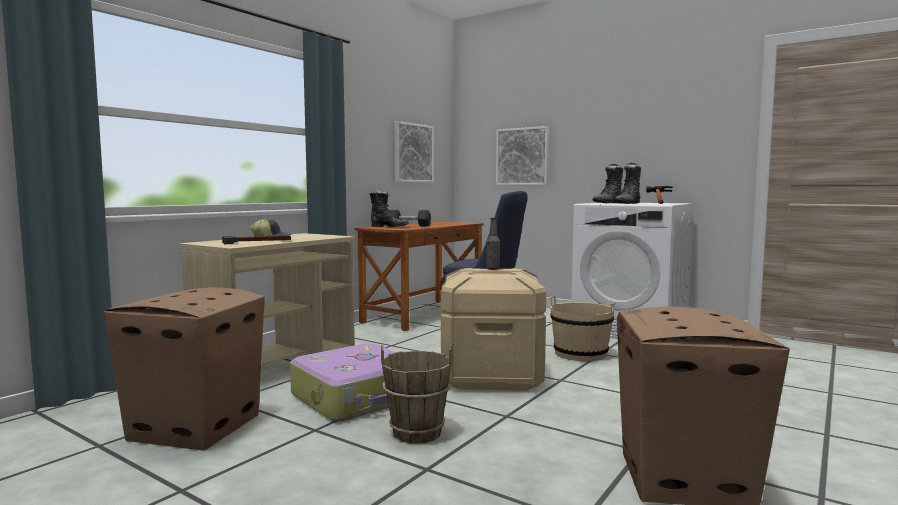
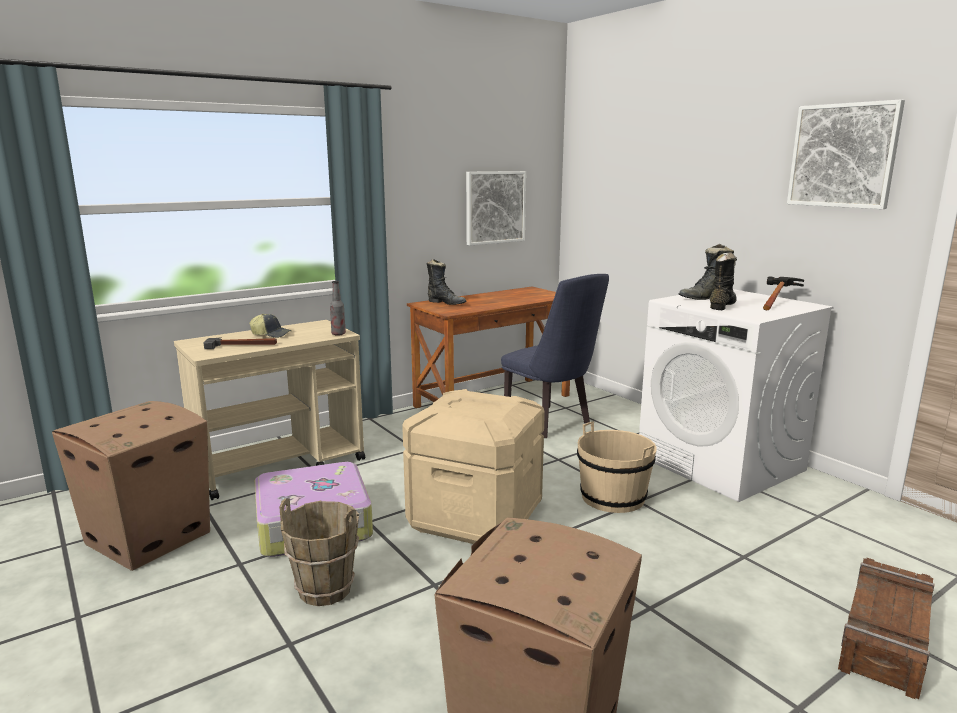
camera: 20 degrees right, 10 degrees up
black dumbbell [389,210,431,226] -> none
bottle [486,218,500,270] -> bottle moved to [330,281,346,336]
picture [496,126,549,185] -> picture moved to [787,99,905,209]
black boot [614,163,641,204] -> black boot turned 150 degrees clockwise [710,252,737,310]
none -> crate [838,558,934,699]

